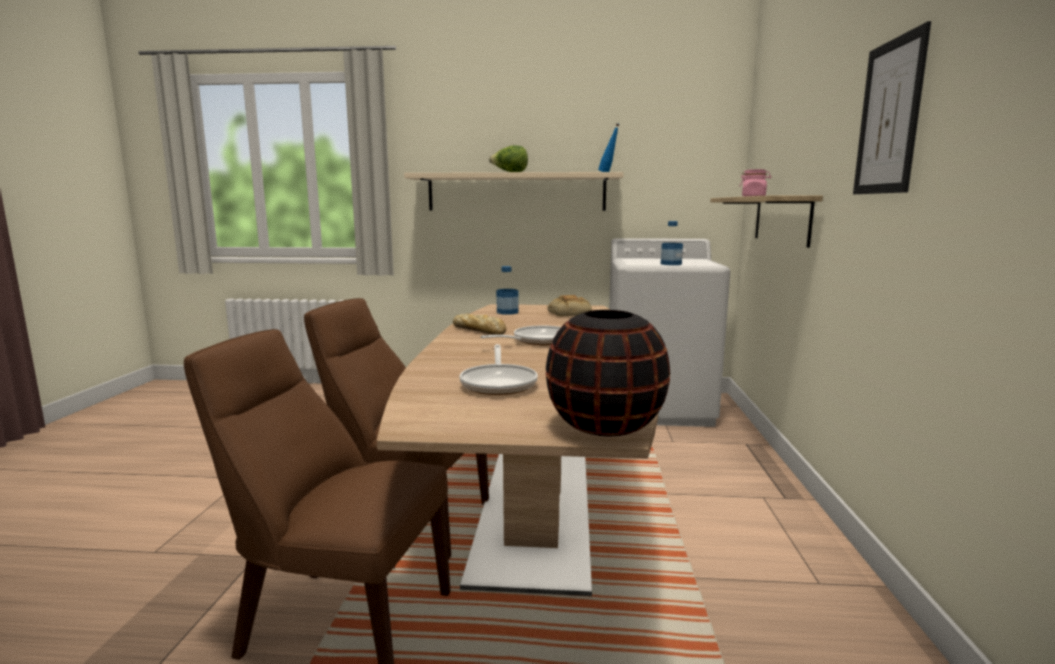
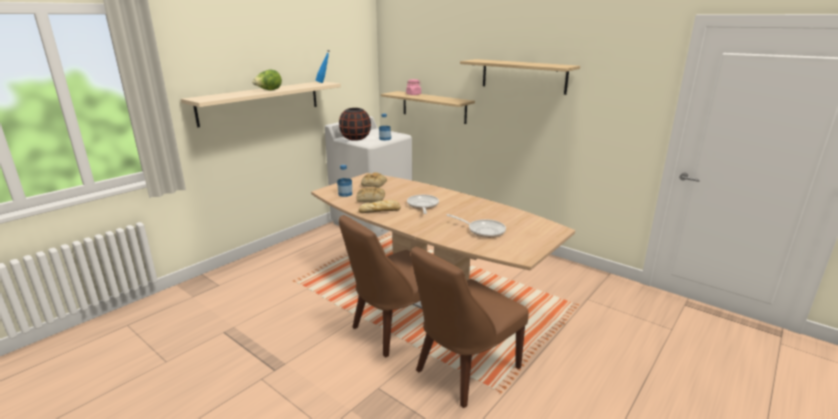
camera: 55 degrees left, 10 degrees up
black vase [546,310,670,437] -> black vase moved to [339,108,371,141]
picture [853,21,931,194] -> shelf [460,59,580,95]
none -> bread [357,188,385,203]

